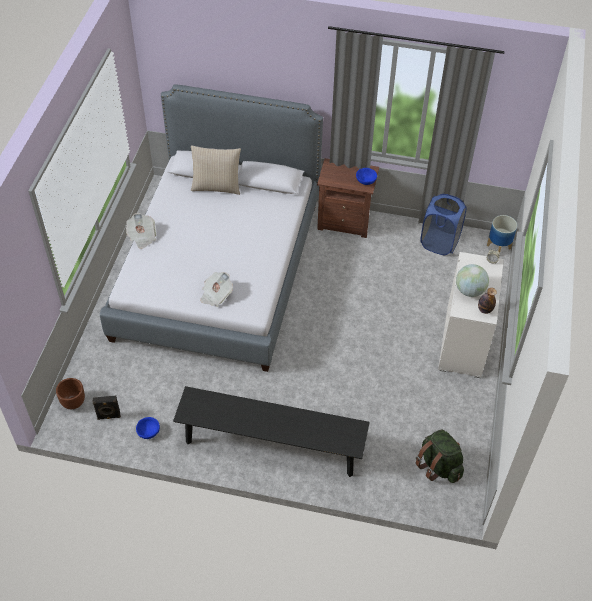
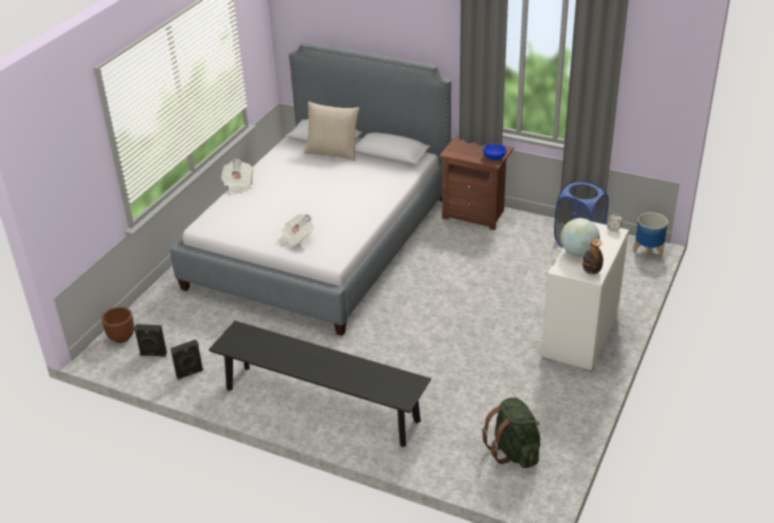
camera: 15 degrees right, 15 degrees down
blue bowl [136,417,160,439] -> black speaker [171,339,203,380]

